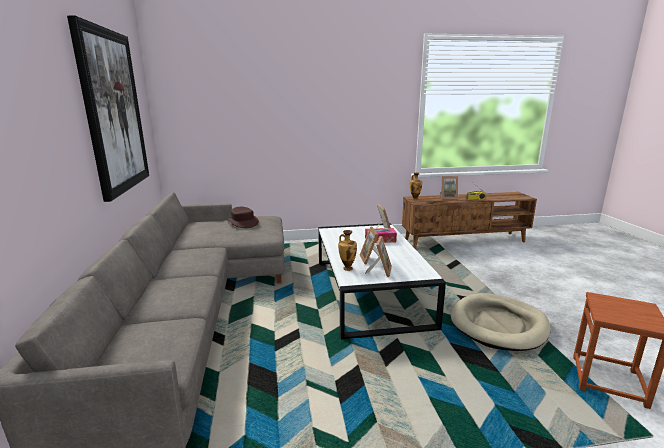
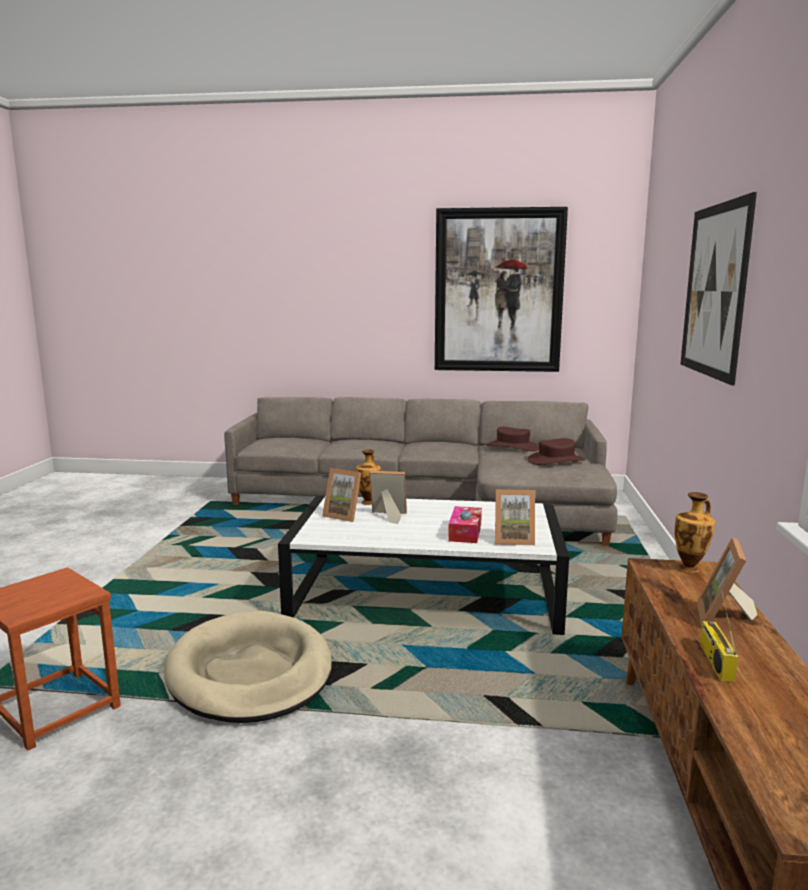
camera: 105 degrees right, 5 degrees down
none -> brown hat [486,427,539,451]
none -> picture [681,192,757,386]

